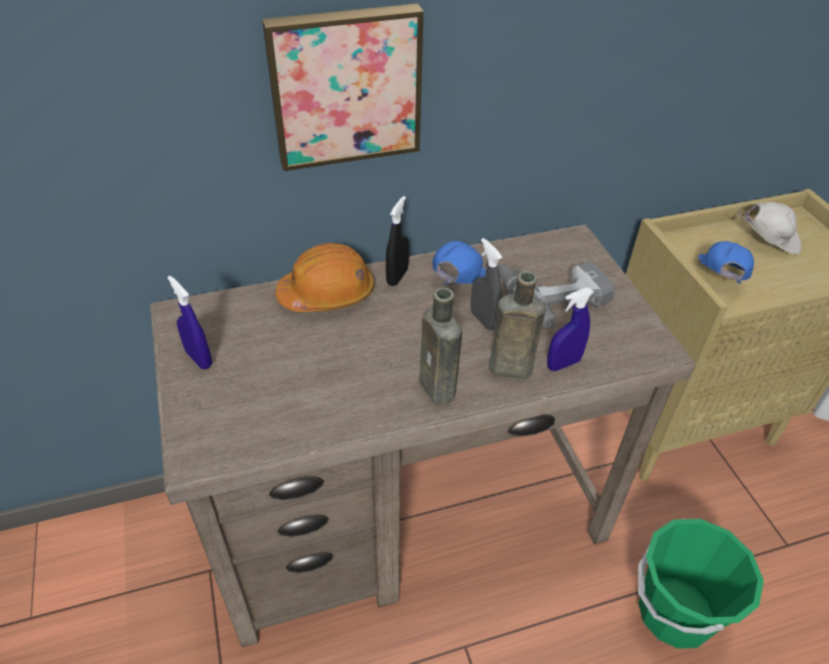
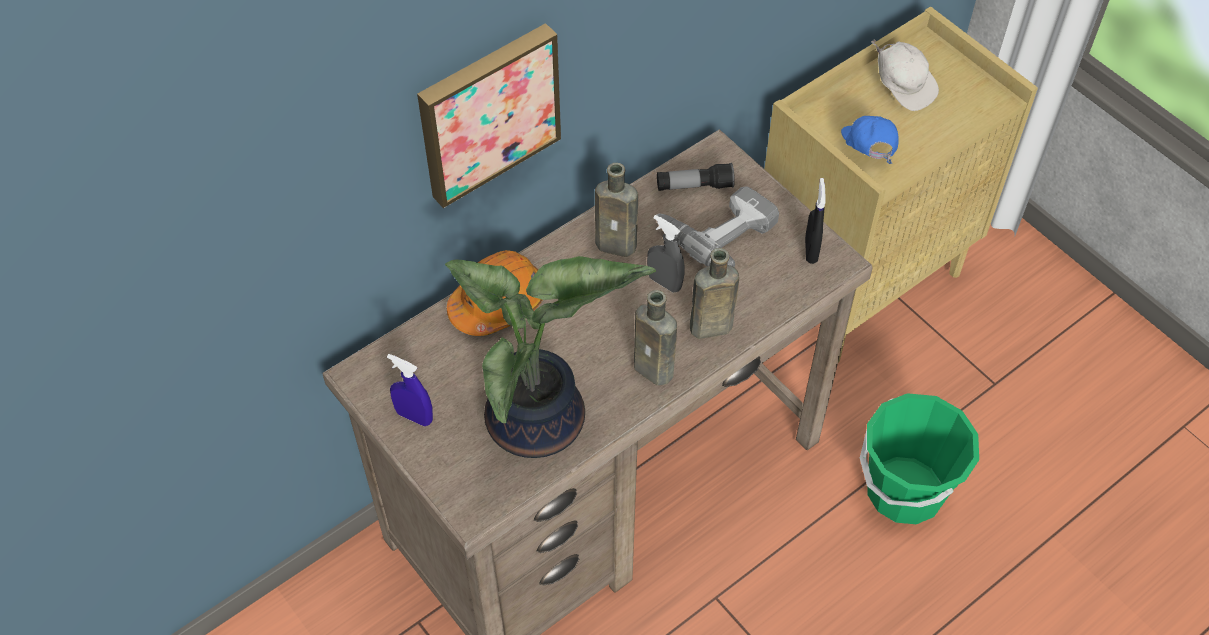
camera: 20 degrees left, 10 degrees up
black spray bottle [386,196,409,286] -> black spray bottle moved to [805,178,826,264]
blue cap [432,241,486,285] -> brown bottle [595,163,638,257]
blue spray bottle [547,288,594,371] -> none
white cap [737,202,801,255] -> white cap turned 60 degrees clockwise [871,39,939,111]
none -> potted plant [445,256,656,458]
none -> flashlight [657,163,735,191]

